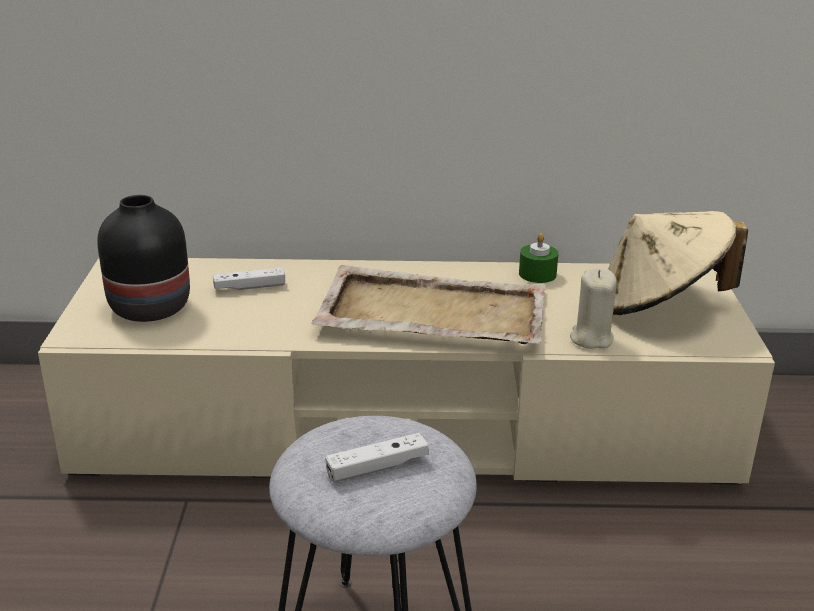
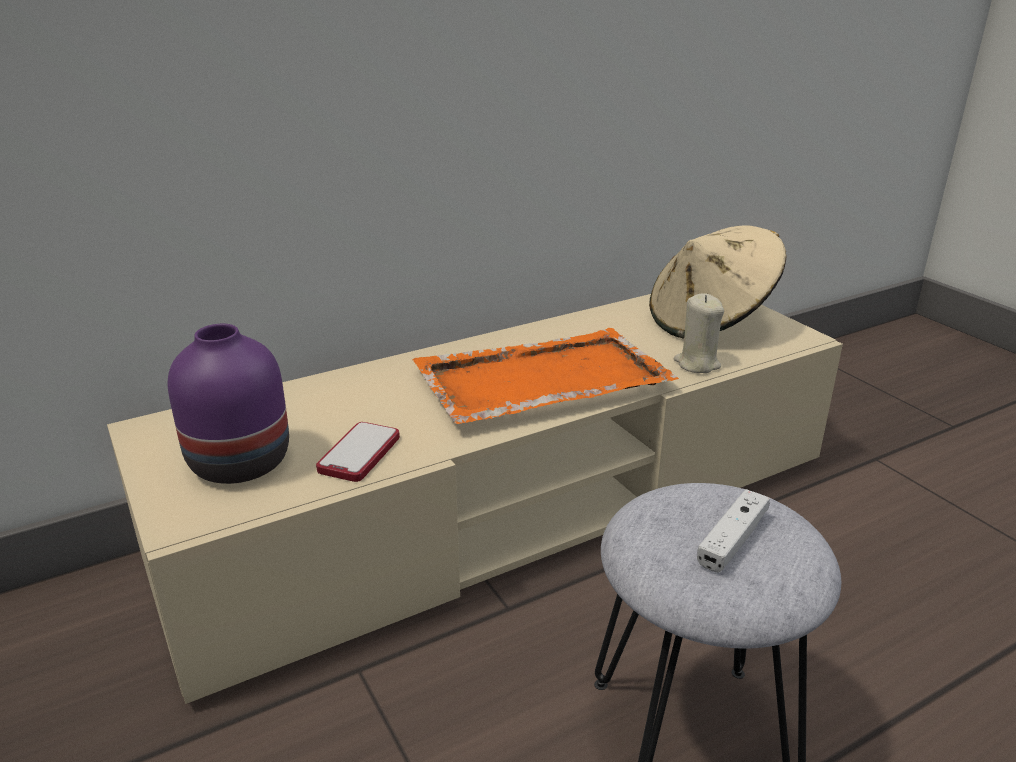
camera: 30 degrees left, 0 degrees up
black vase [97,195,190,322] -> purple vase [168,324,289,484]
white game controller [213,268,285,291] -> none
beige tray [311,265,546,344] -> orange tray [413,328,679,424]
green candle [519,233,559,283] -> none
none -> phone [316,422,400,482]

